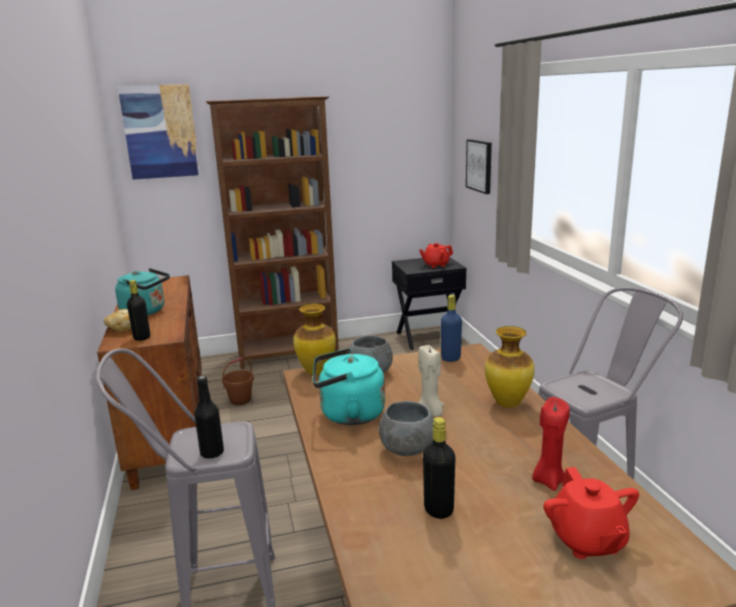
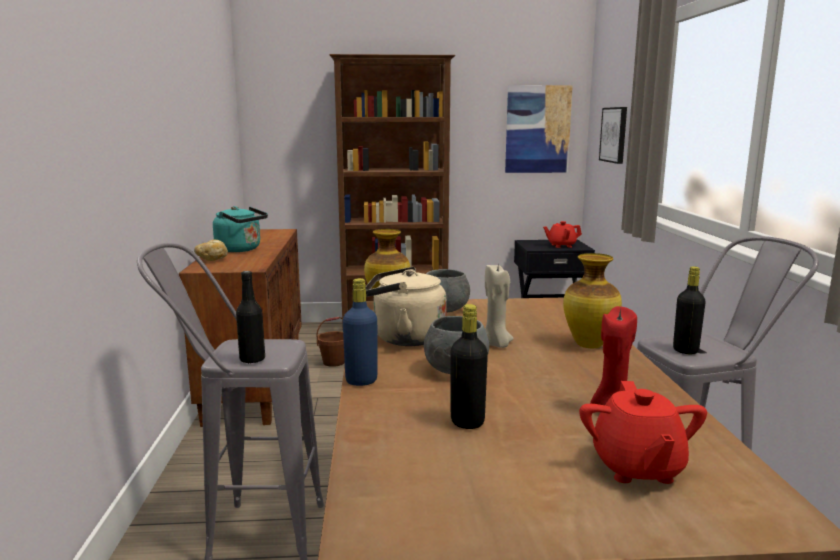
camera: 10 degrees right, 5 degrees down
picture [118,84,200,180] -> picture moved to [505,85,573,173]
black bottle [127,280,150,341] -> black bottle moved to [673,266,706,354]
turquoise kettle [313,348,385,425] -> beige kettle [365,267,447,346]
blue bottle [441,295,462,362] -> blue bottle moved to [343,278,377,386]

